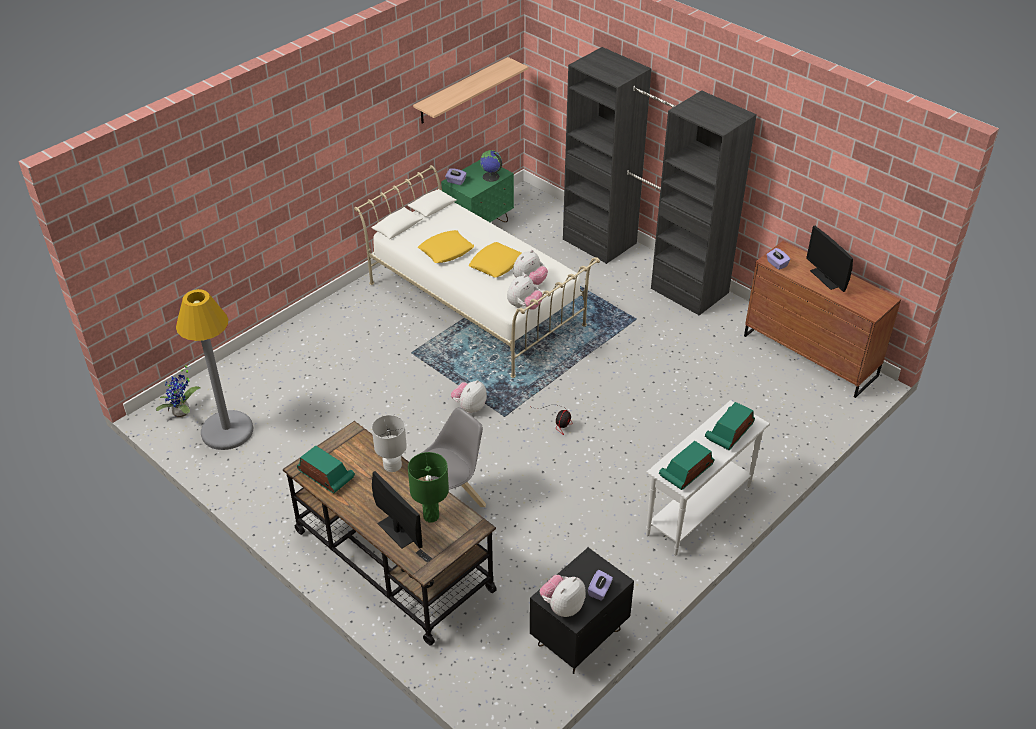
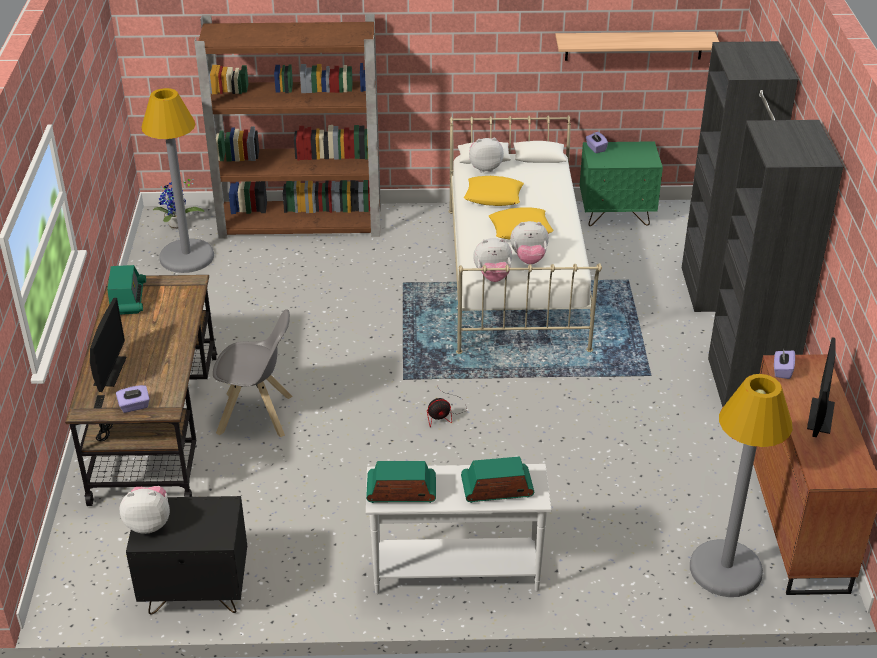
camera: 45 degrees right, 5 degrees down
grey table lamp [372,415,407,472] -> none
green table lamp [408,452,449,522] -> none
plush toy [451,380,487,413] -> plush toy moved to [469,138,504,172]
globe [480,150,502,182] -> none
purple tissue box [588,570,613,601] -> purple tissue box moved to [116,385,150,413]
none -> brown bookcase [194,14,381,239]
none -> grey floor lamp [690,374,793,597]

